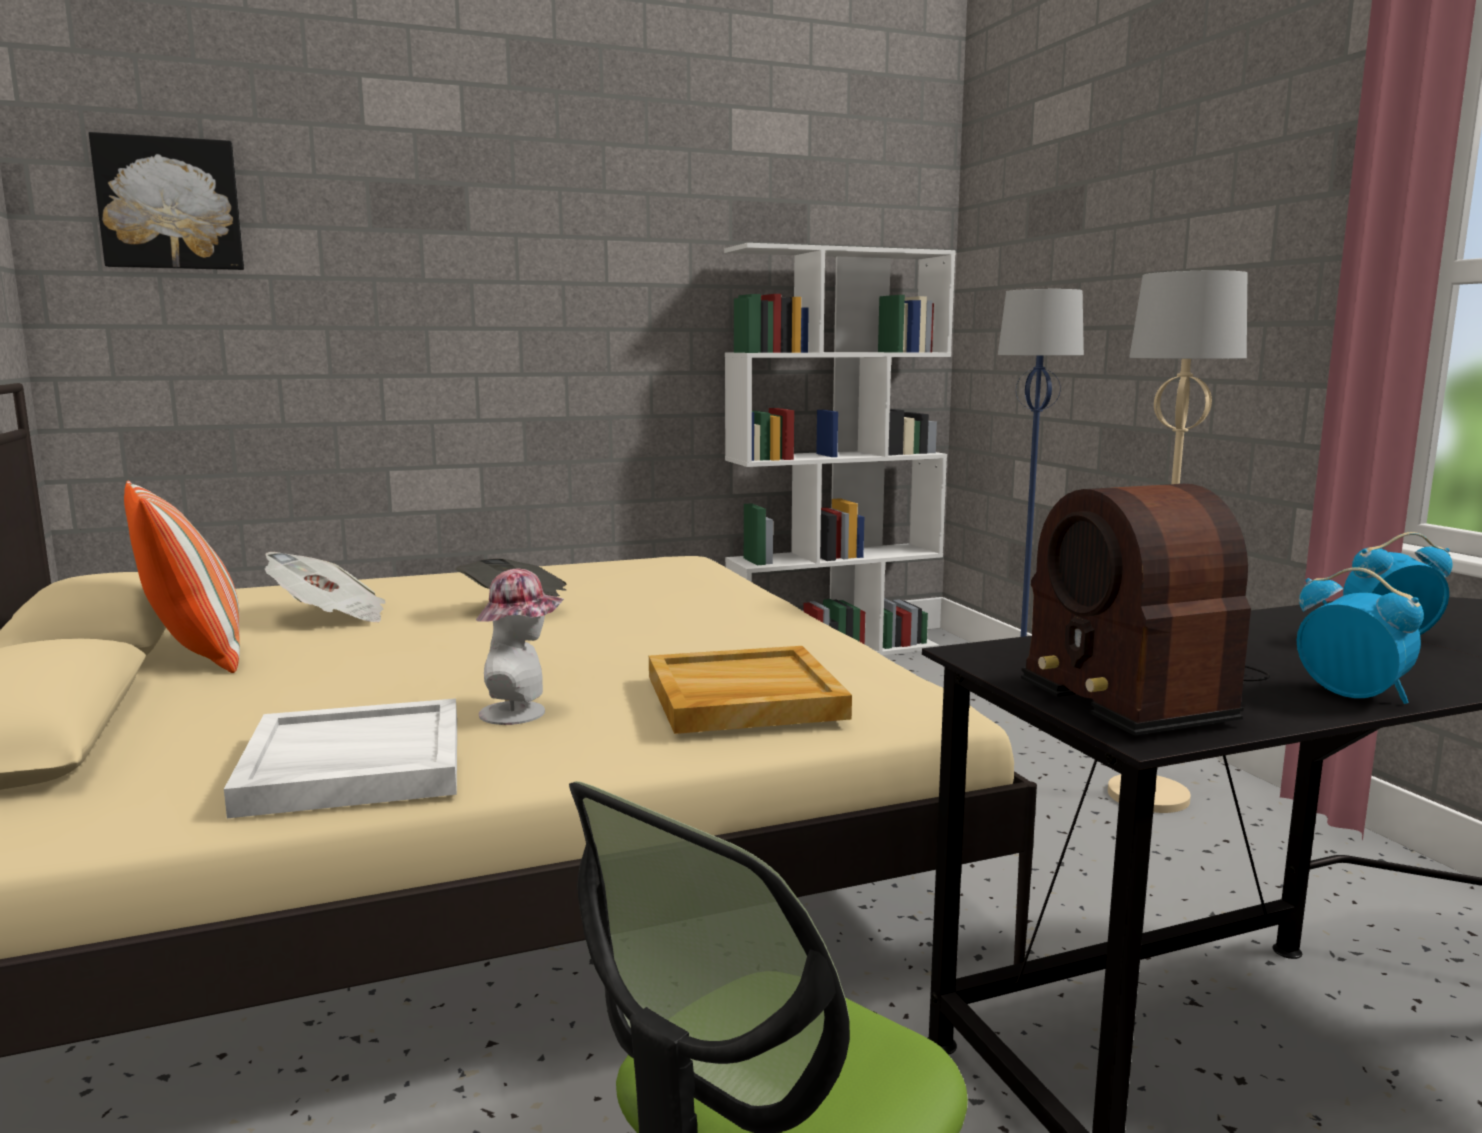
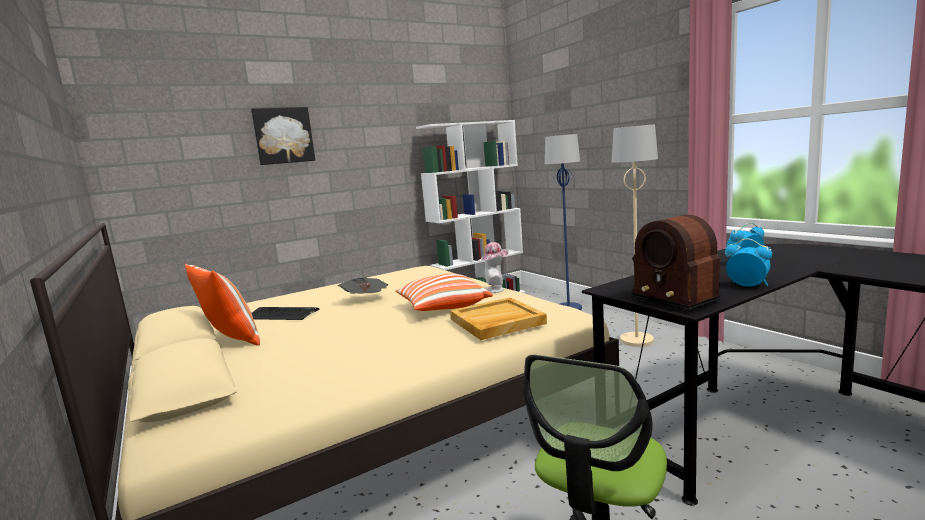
camera: 10 degrees left, 0 degrees up
picture [89,132,244,270] -> picture moved to [251,107,315,165]
white tray [224,698,457,818] -> none
newspaper [265,552,386,622] -> keyboard [252,307,319,320]
hat [476,569,564,725] -> hat moved to [481,242,509,293]
none -> pillow [395,273,493,311]

